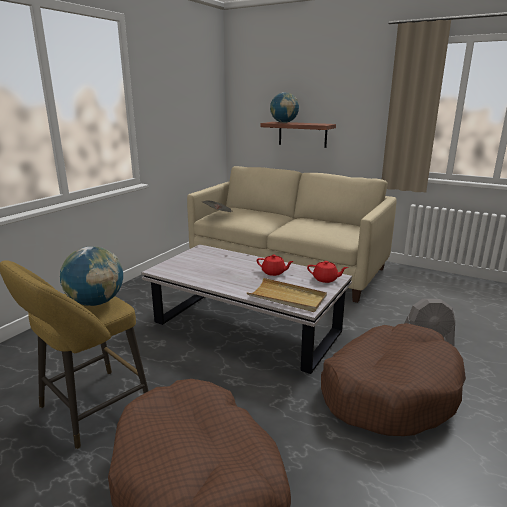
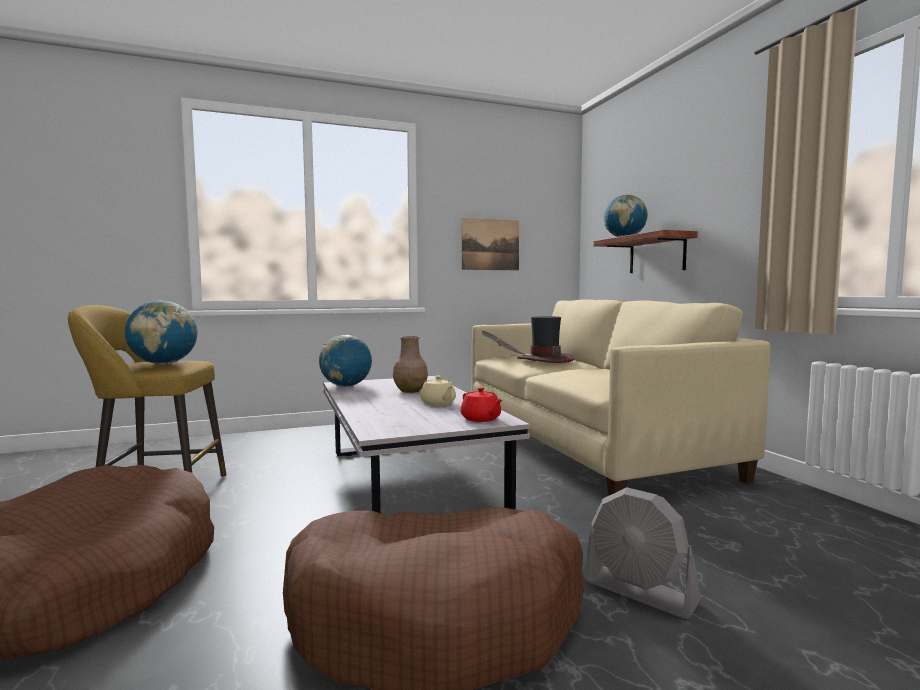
camera: 40 degrees right, 15 degrees down
beige tray [247,278,327,312] -> none
red teapot [257,254,294,276] -> beige teapot [420,376,456,406]
none -> globe [319,335,372,387]
none -> brown vase [393,336,428,393]
none -> picture [461,218,519,270]
none -> hat [517,316,574,363]

